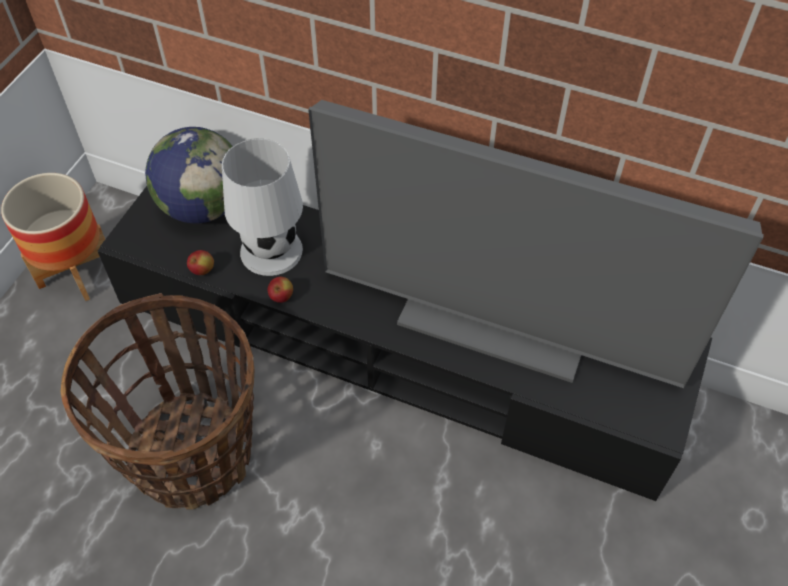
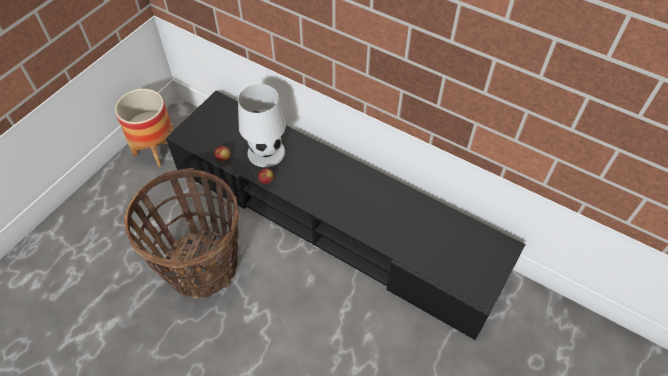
camera: 10 degrees right, 0 degrees up
globe [145,127,232,223] -> none
television [308,100,764,388] -> none

